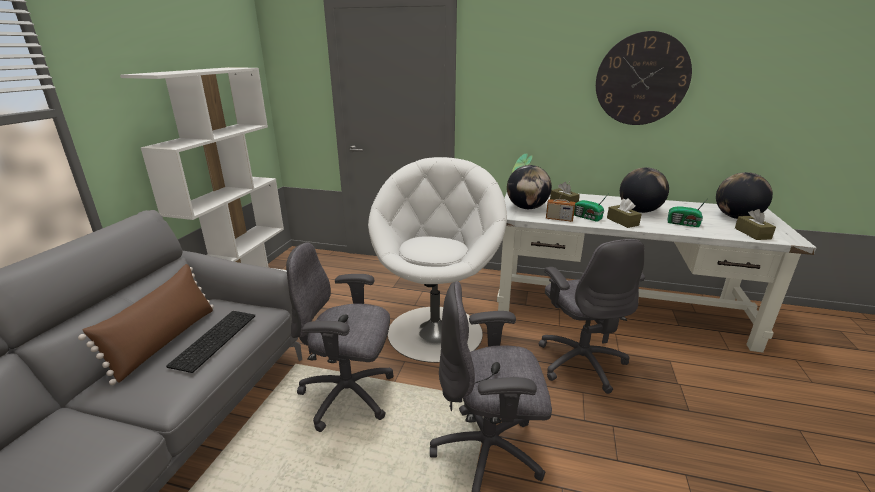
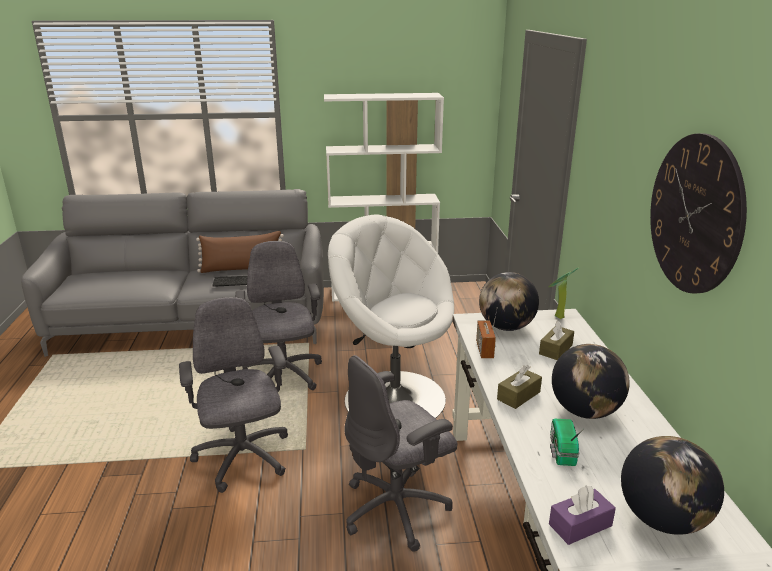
camera: 70 degrees right, 0 degrees up
white armchair [368,157,507,363] -> white armchair turned 135 degrees counterclockwise [328,214,454,418]
radio [574,196,607,222] -> none
brown tissue box [735,209,776,240] -> purple tissue box [549,486,616,545]

